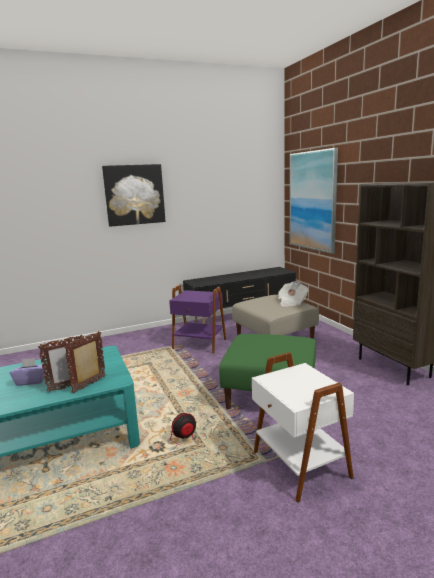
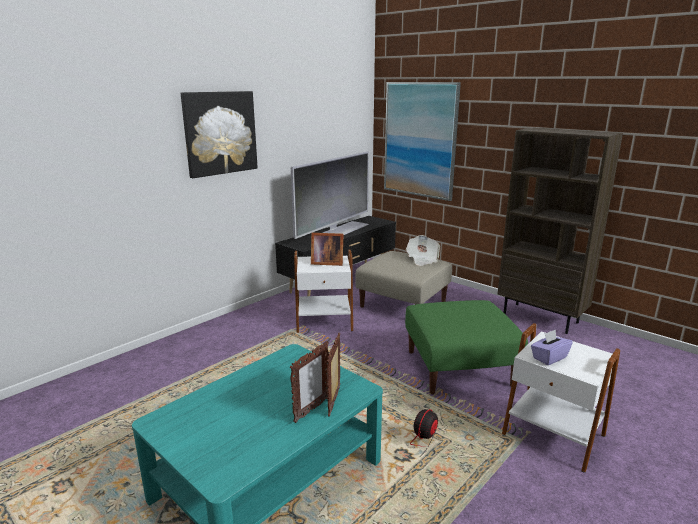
camera: 25 degrees left, 5 degrees up
purple tissue box [10,358,46,386] -> purple tissue box moved to [531,329,573,365]
purple side table [169,285,226,354] -> white side table [294,249,353,333]
none -> television [291,151,369,239]
none -> picture frame [311,233,343,266]

